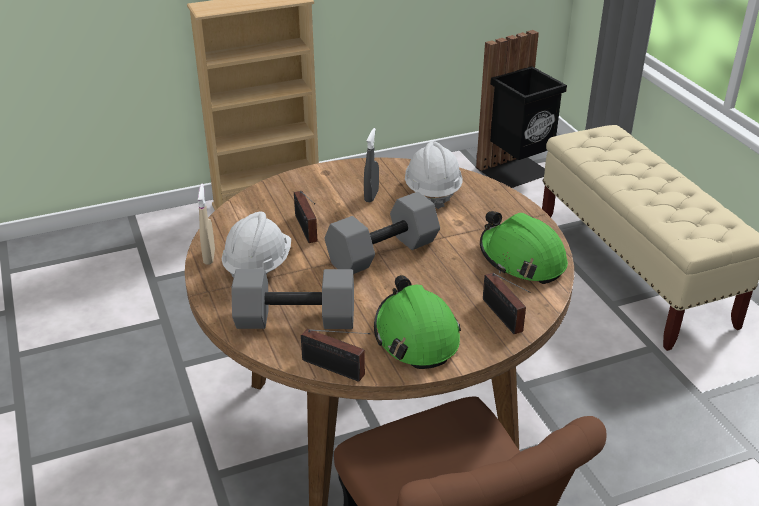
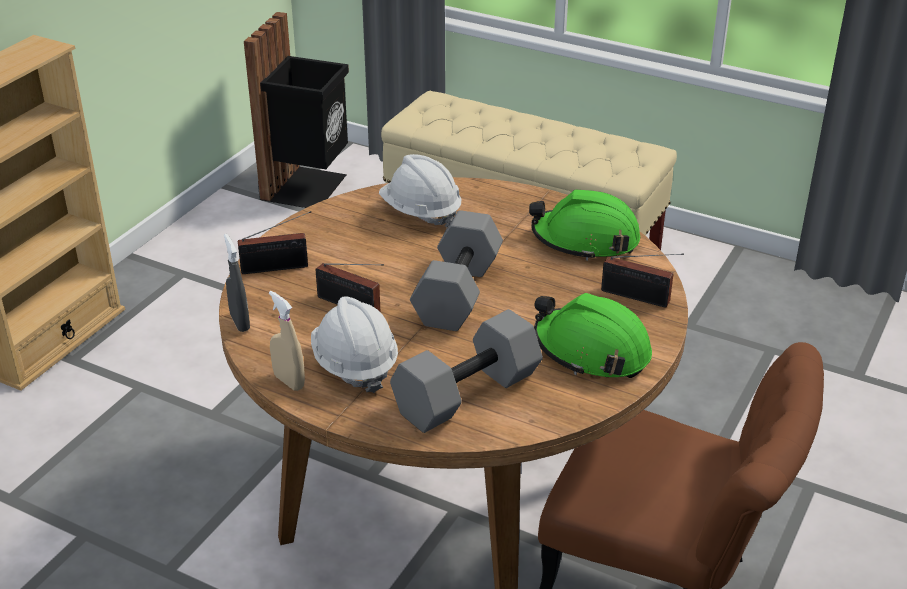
camera: 40 degrees left, 0 degrees up
radio [301,329,370,382] -> radio moved to [238,211,311,274]
grey spray bottle [364,128,379,202] -> grey spray bottle moved to [224,234,250,332]

